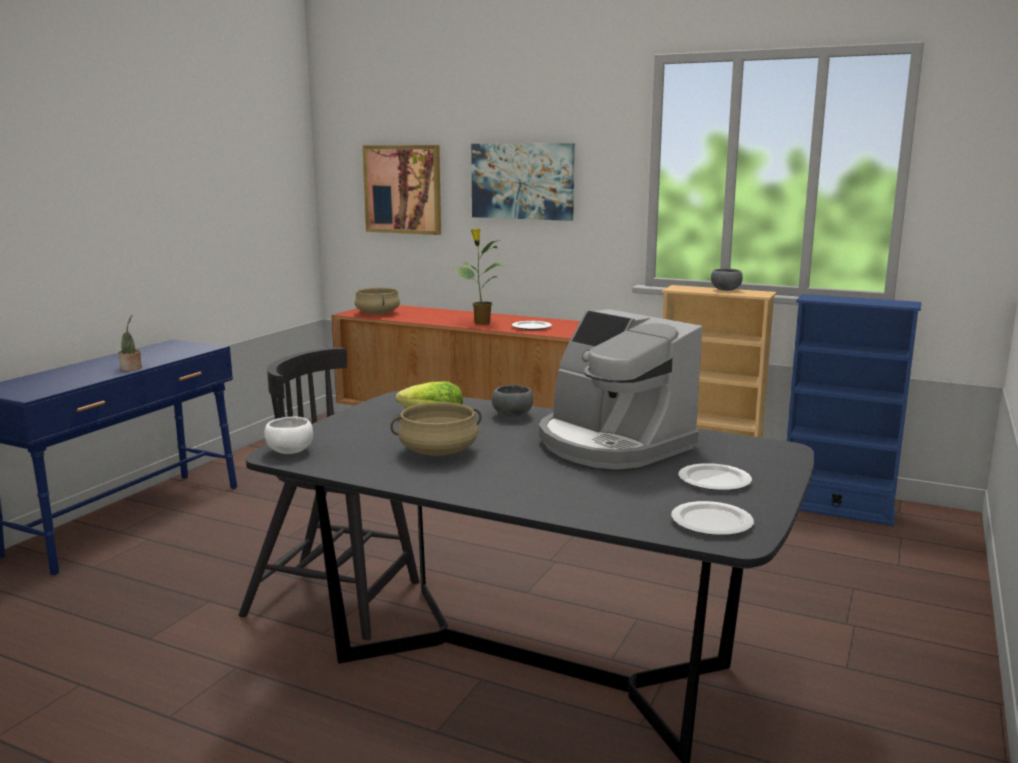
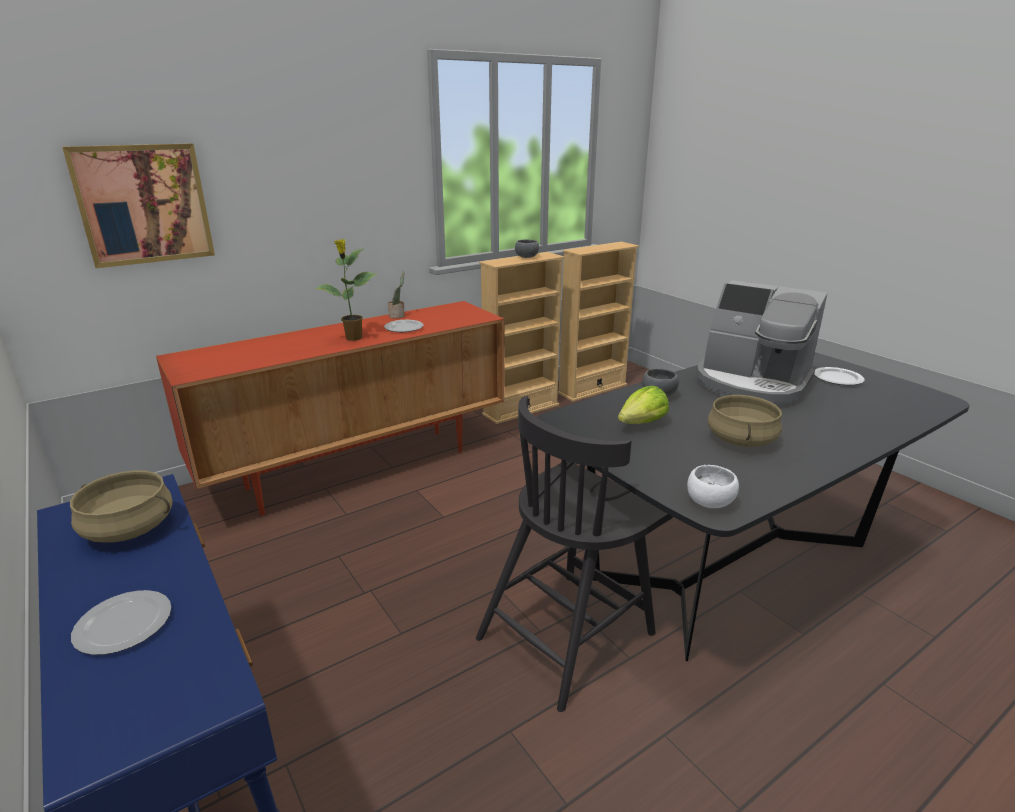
camera: 60 degrees left, 10 degrees up
potted plant [118,315,142,371] -> potted plant moved to [388,271,405,319]
beige cooking pot [355,288,400,314] -> beige cooking pot moved to [70,470,173,543]
picture [471,143,575,221] -> none
coffee machine [539,309,702,470] -> coffee machine turned 45 degrees clockwise [696,280,827,406]
plate [671,501,754,536] -> plate moved to [71,590,171,655]
blue bookcase [787,294,922,526] -> beige bookcase [558,242,639,402]

